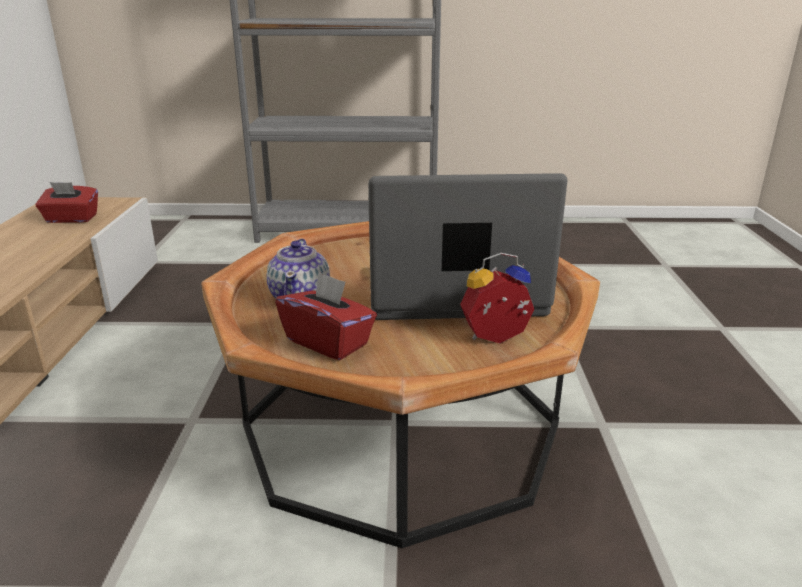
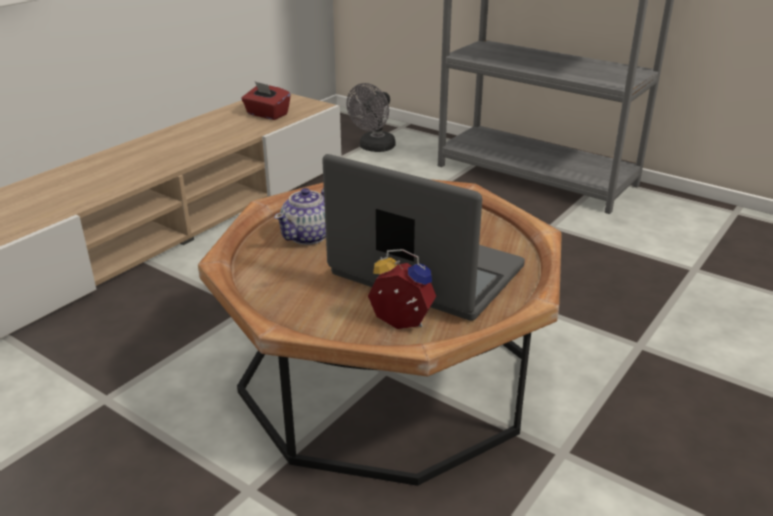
camera: 35 degrees right, 5 degrees up
red tissue box [275,272,377,360] -> none
none -> grey fan [346,83,396,152]

